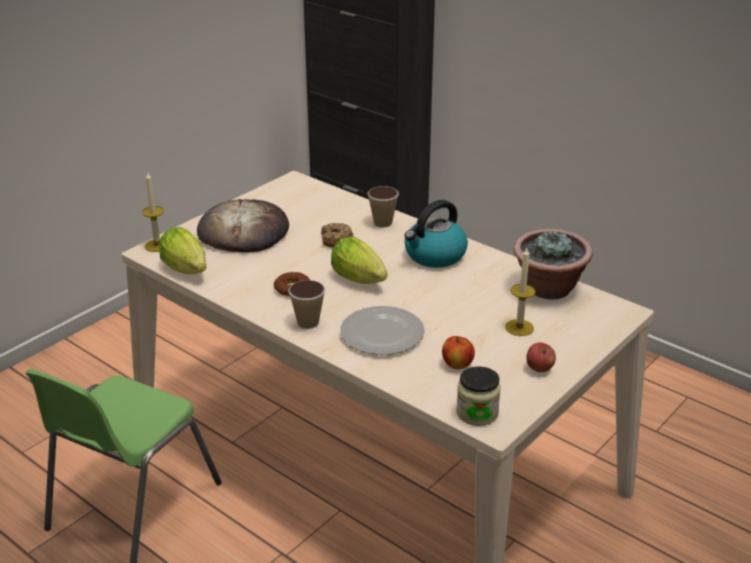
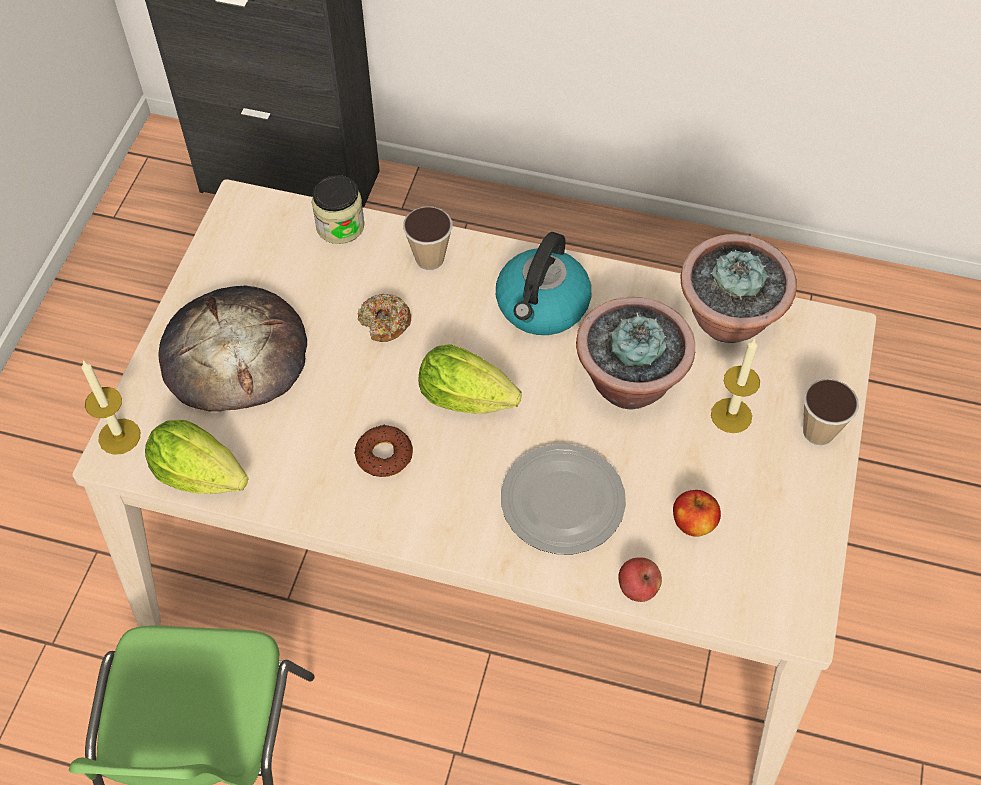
camera: 25 degrees left, 25 degrees up
cup [288,280,325,329] -> cup moved to [803,379,859,445]
jar [456,366,501,426] -> jar moved to [312,175,365,244]
apple [526,342,556,372] -> apple moved to [618,557,662,602]
none -> potted plant [576,297,695,410]

